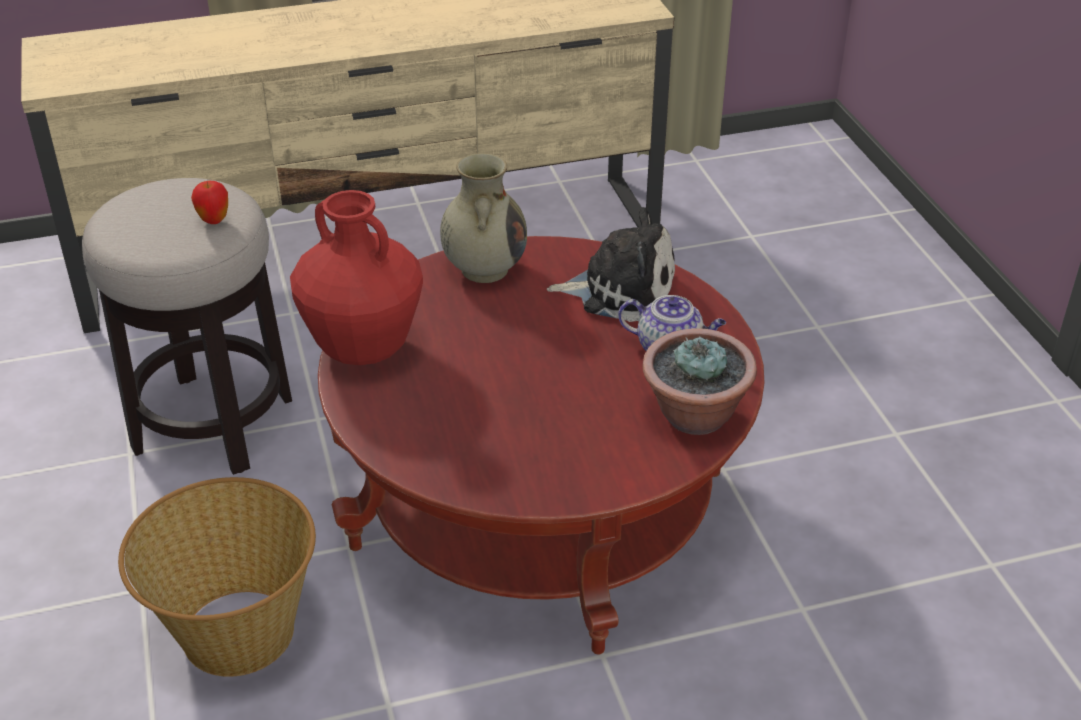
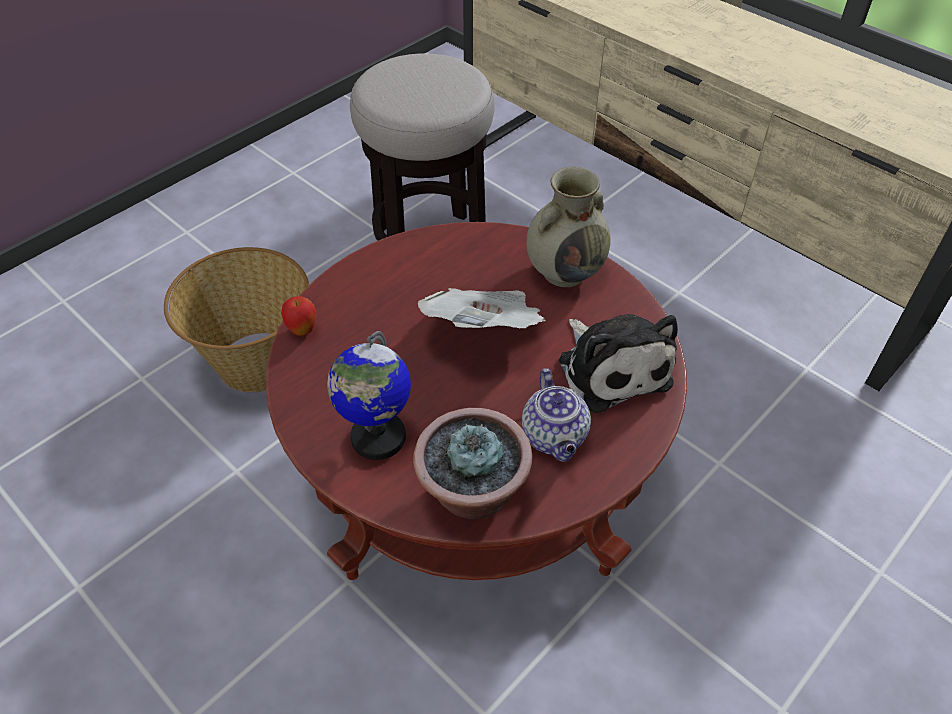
camera: 60 degrees right, 10 degrees up
apple [191,181,228,224] -> apple moved to [281,296,316,335]
red vase [290,190,423,365] -> none
none -> globe [327,331,411,460]
none -> newspaper [418,288,546,328]

